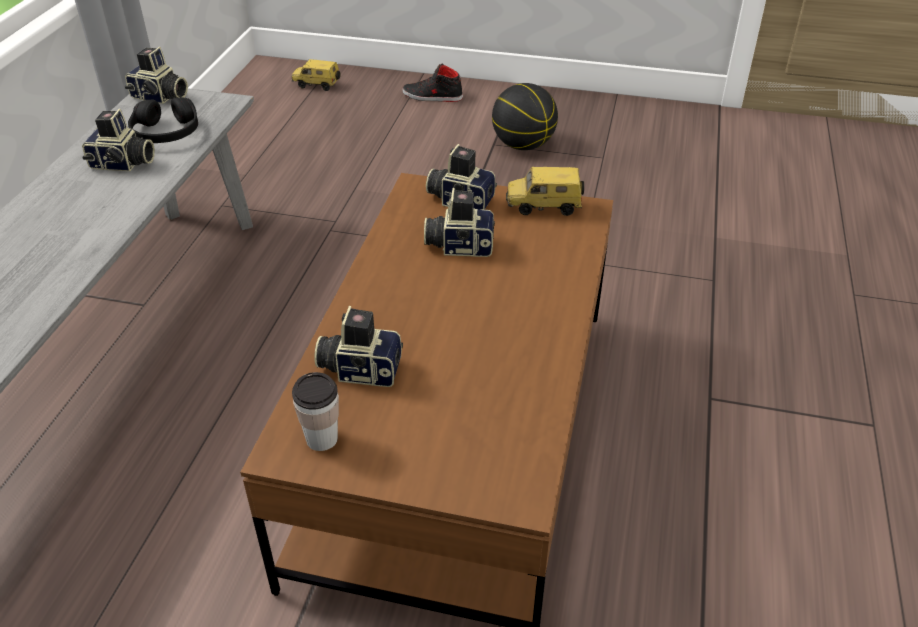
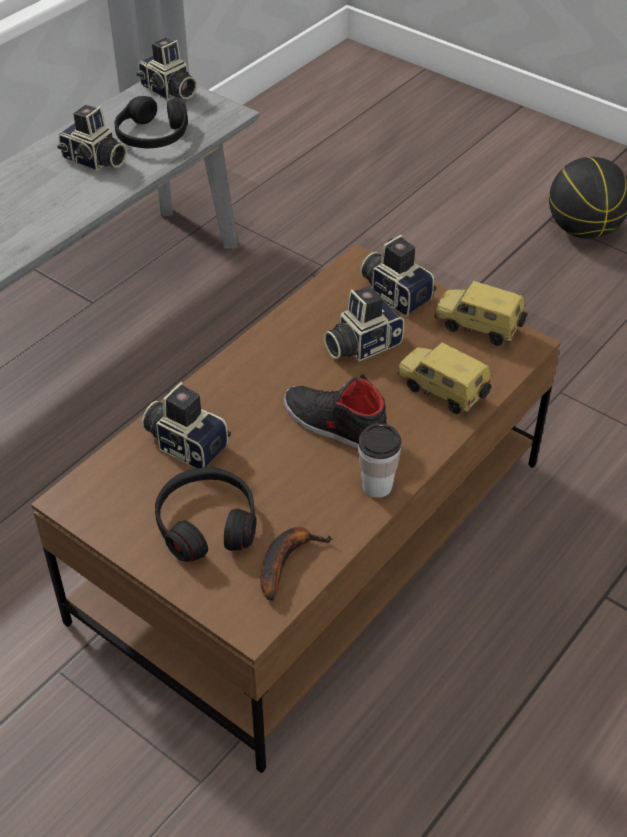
camera: 25 degrees right, 5 degrees up
toy car [292,59,341,91] -> toy car moved to [397,342,491,414]
cup [292,372,339,451] -> cup moved to [358,423,401,498]
black shoe [402,64,463,102] -> black shoe moved to [284,374,387,450]
camera [424,188,495,257] -> camera turned 60 degrees counterclockwise [323,286,404,362]
none -> black headphones [155,467,257,562]
none -> banana [260,527,333,601]

